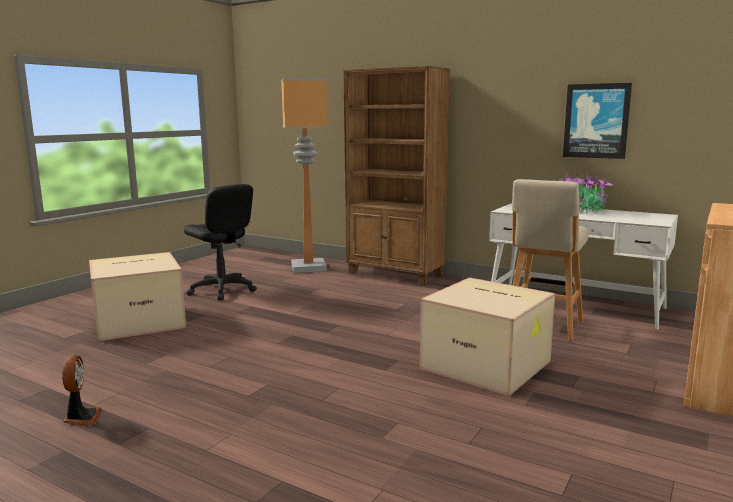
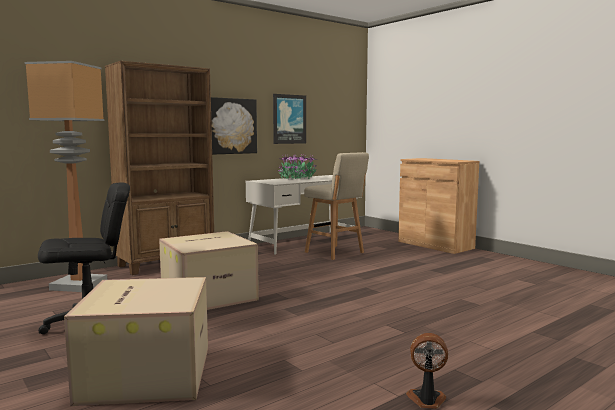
camera: 70 degrees left, 5 degrees down
cardboard box [420,277,555,396] -> cardboard box moved to [159,231,259,310]
none -> picture [211,97,257,155]

